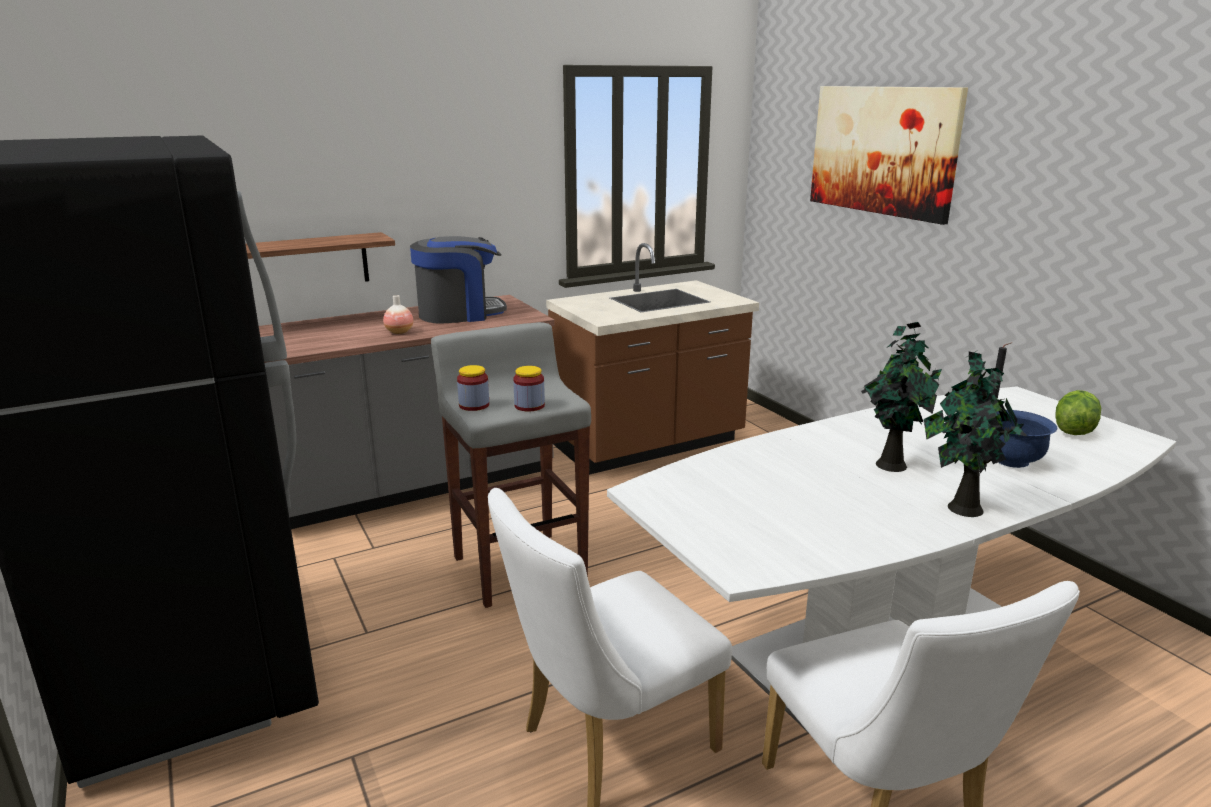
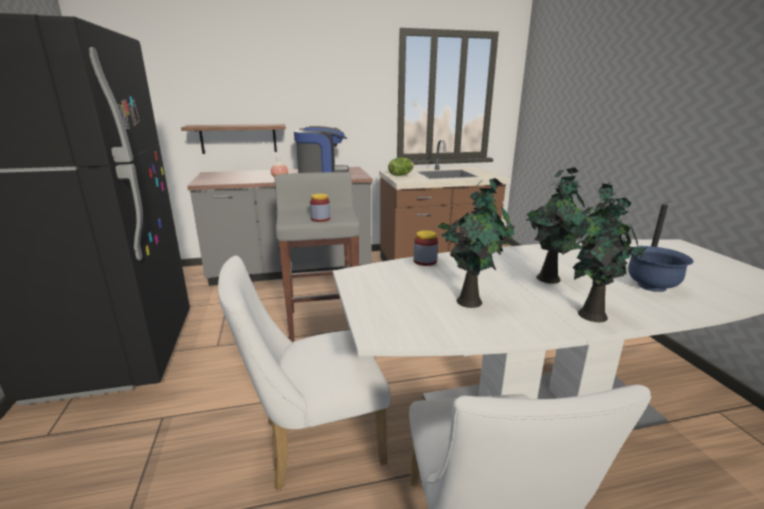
camera: 15 degrees right, 0 degrees up
jar [457,365,489,411] -> jar moved to [414,230,438,266]
picture [810,86,968,225] -> none
lettuce [1055,390,1101,435] -> lettuce moved to [388,158,414,176]
none -> potted plant [438,178,515,308]

